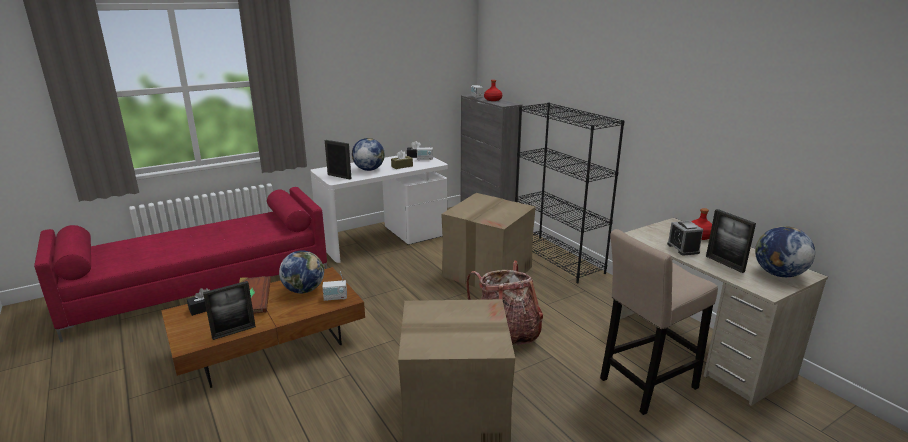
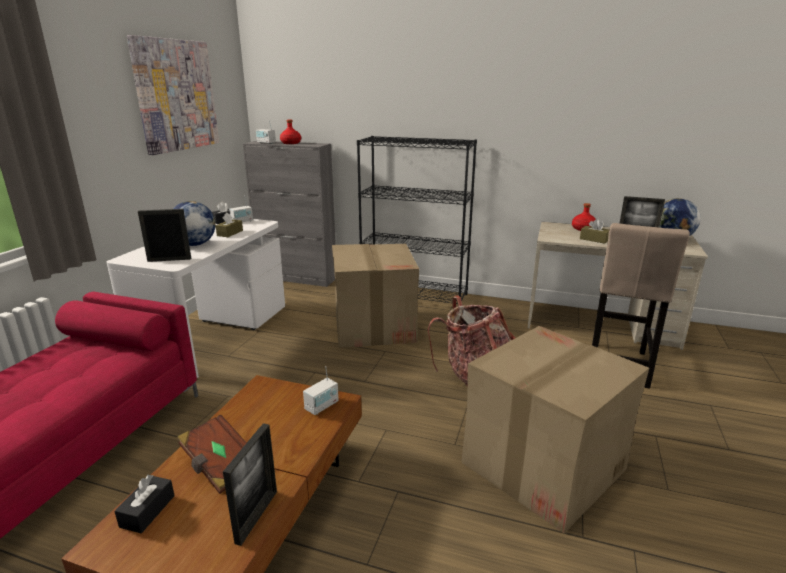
camera: 40 degrees left, 0 degrees up
globe [279,250,324,293] -> none
alarm clock [667,221,703,256] -> brown tissue box [580,219,609,244]
none -> picture [127,35,219,155]

